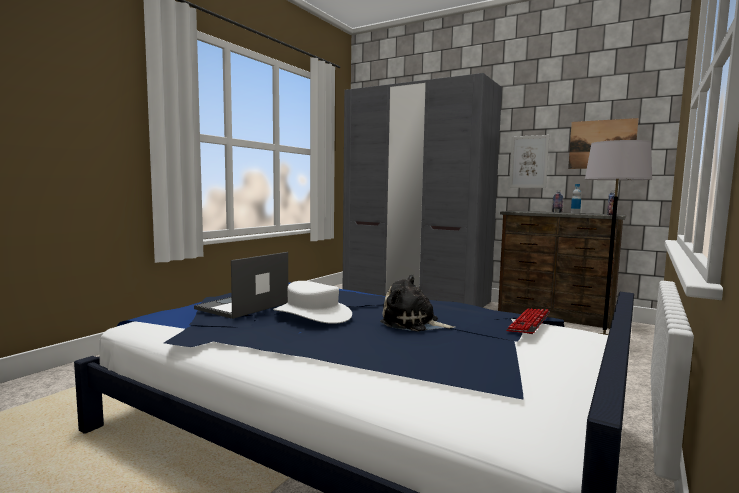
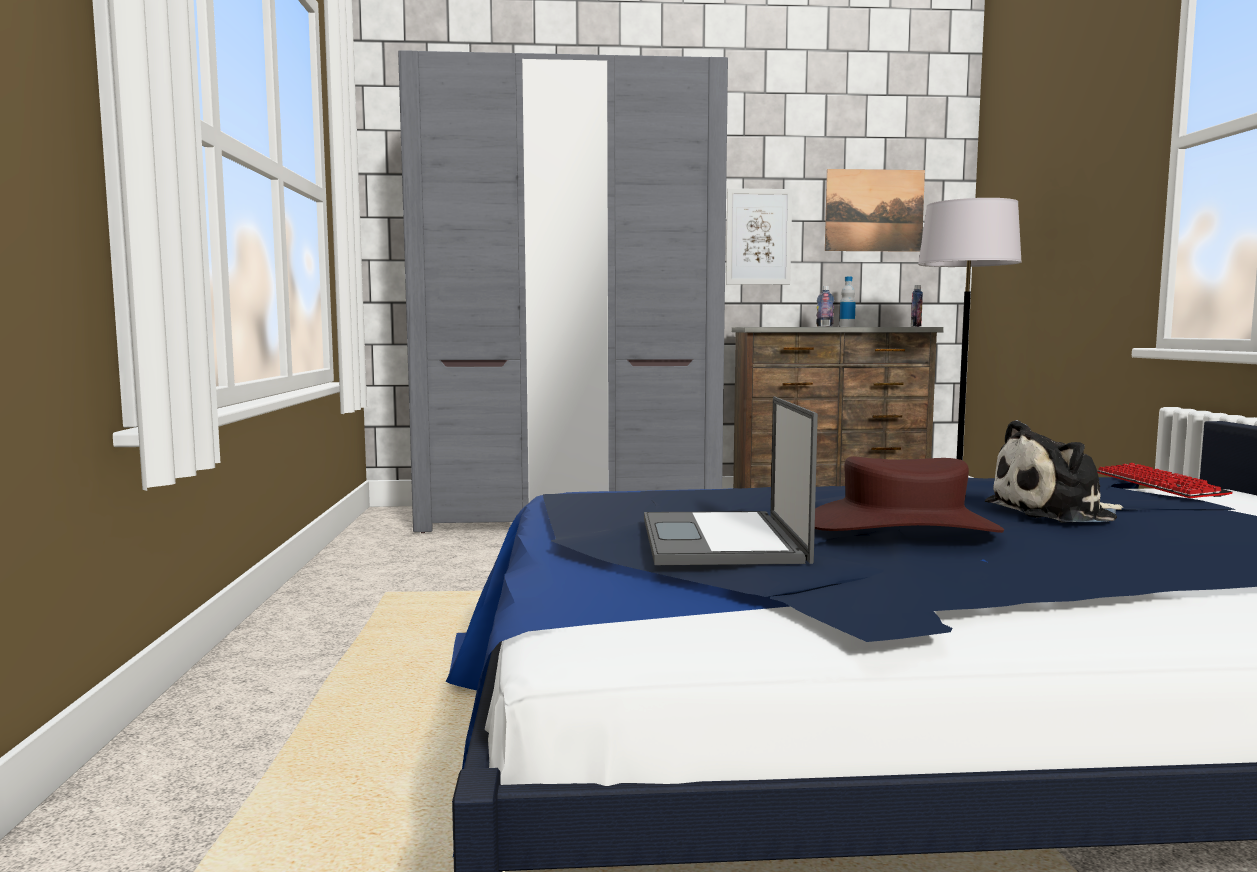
camera: 35 degrees left, 0 degrees up
white hat [273,281,352,324] -> brown hat [815,456,1004,533]

